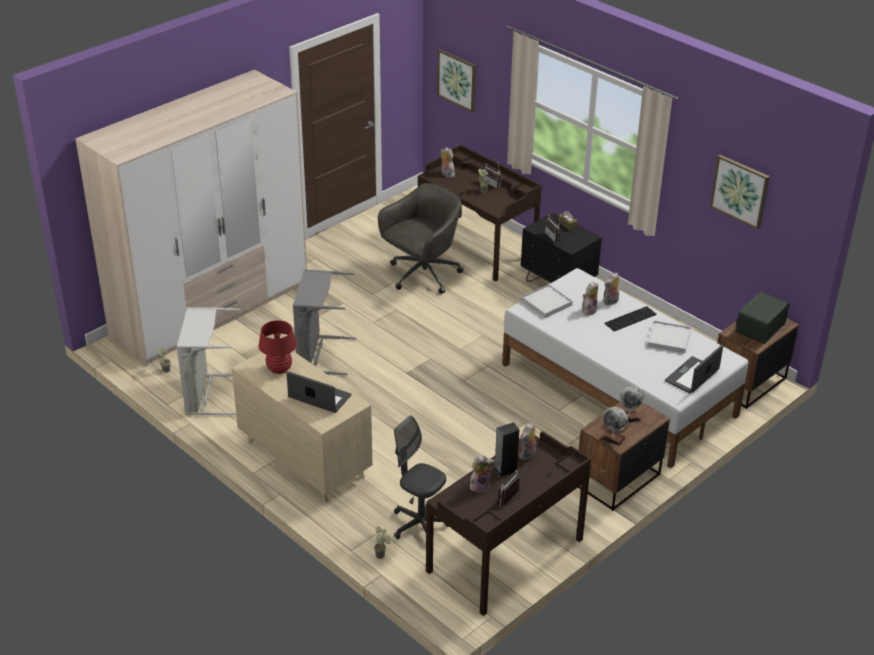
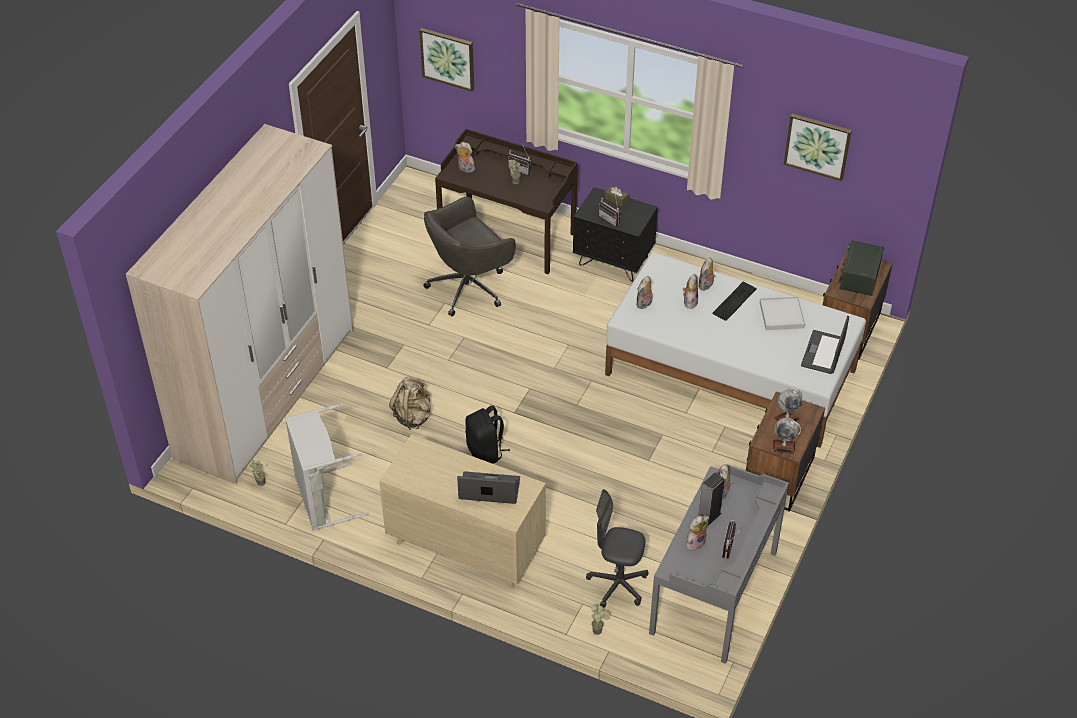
camera: 20 degrees left, 10 degrees up
red table lamp [258,320,297,374] -> none
grey laundry basket [293,269,356,375] -> beige backpack [389,377,431,430]
grey office chair [378,183,463,294] -> grey office chair turned 150 degrees counterclockwise [423,197,516,317]
brown desk [426,431,591,616] -> grey desk [649,465,789,664]
white tray [521,284,573,318] -> plush toy [636,276,653,309]
none -> black backpack [465,405,510,464]

